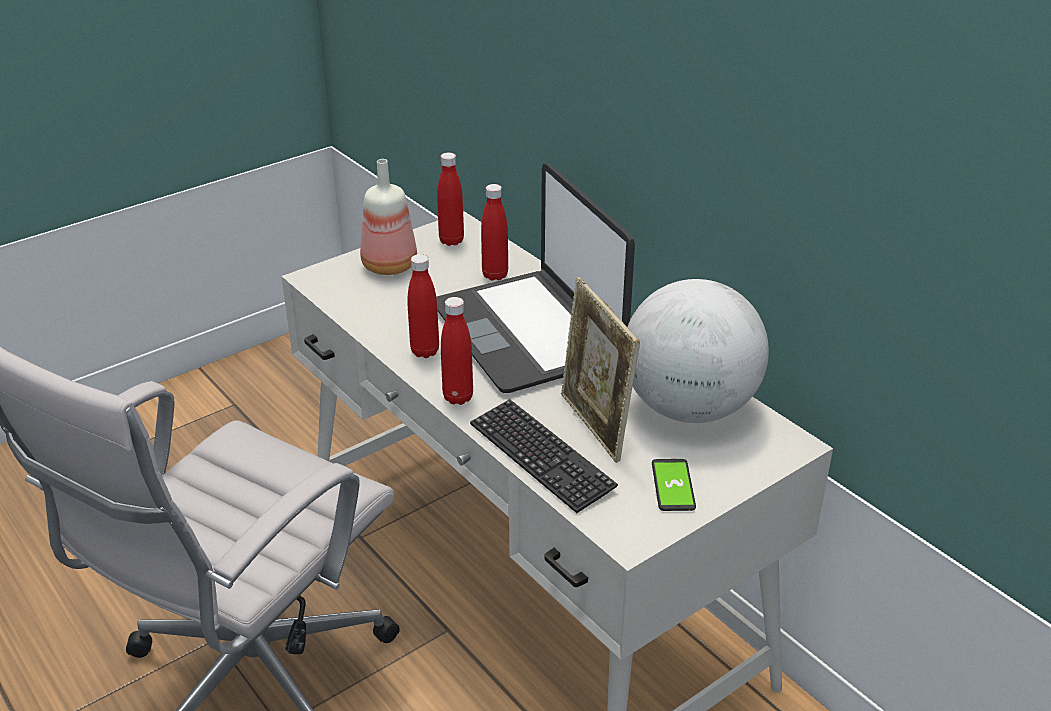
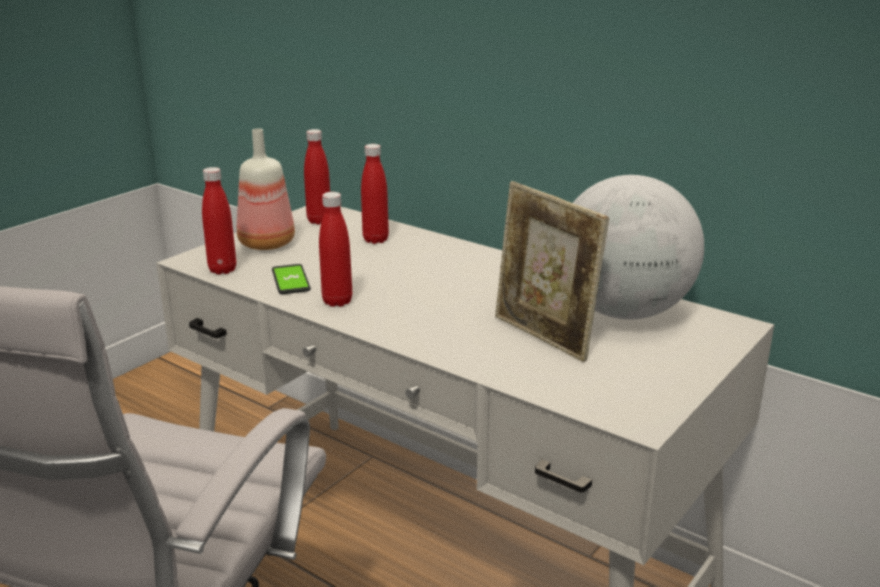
camera: 15 degrees left, 10 degrees down
laptop [436,163,635,393] -> none
red bottle [441,297,473,405] -> red bottle moved to [202,167,236,274]
keyboard [470,399,618,513] -> none
phone [652,459,696,511] -> phone moved to [272,264,311,294]

